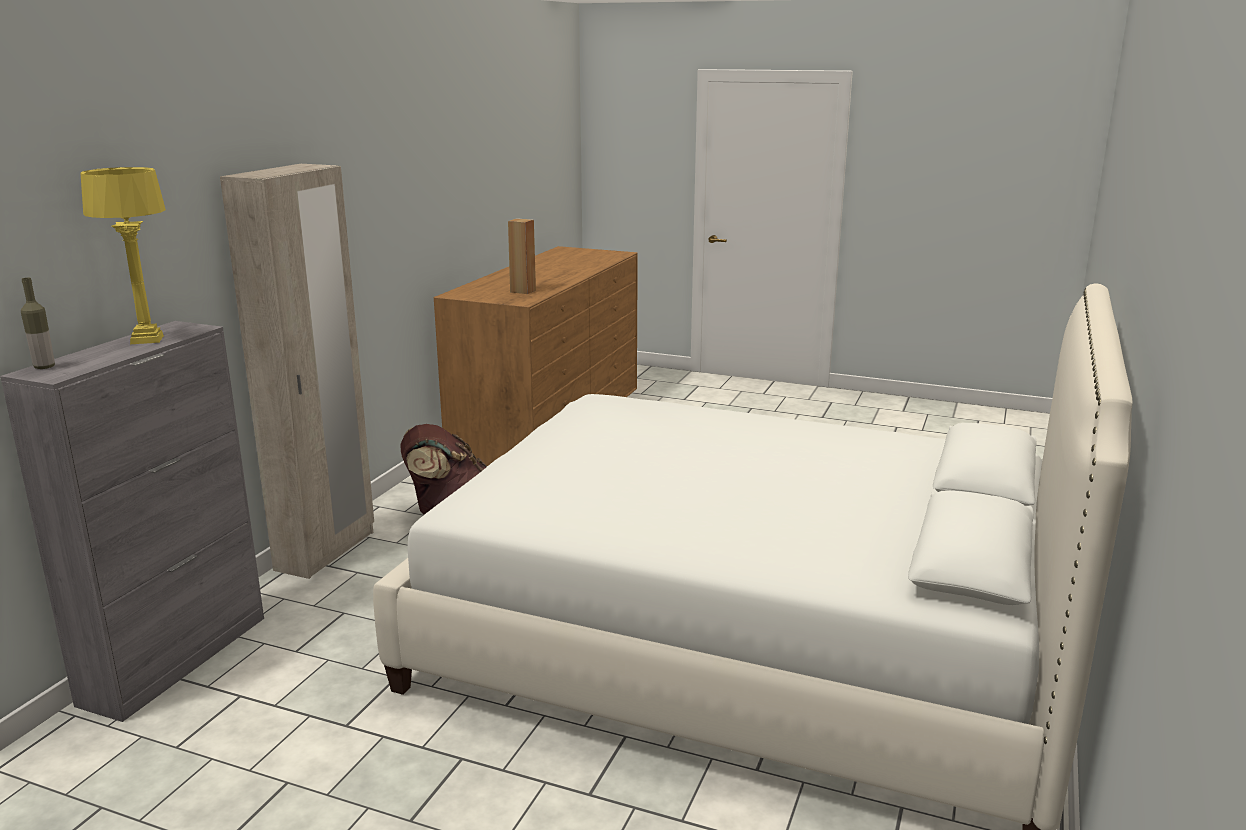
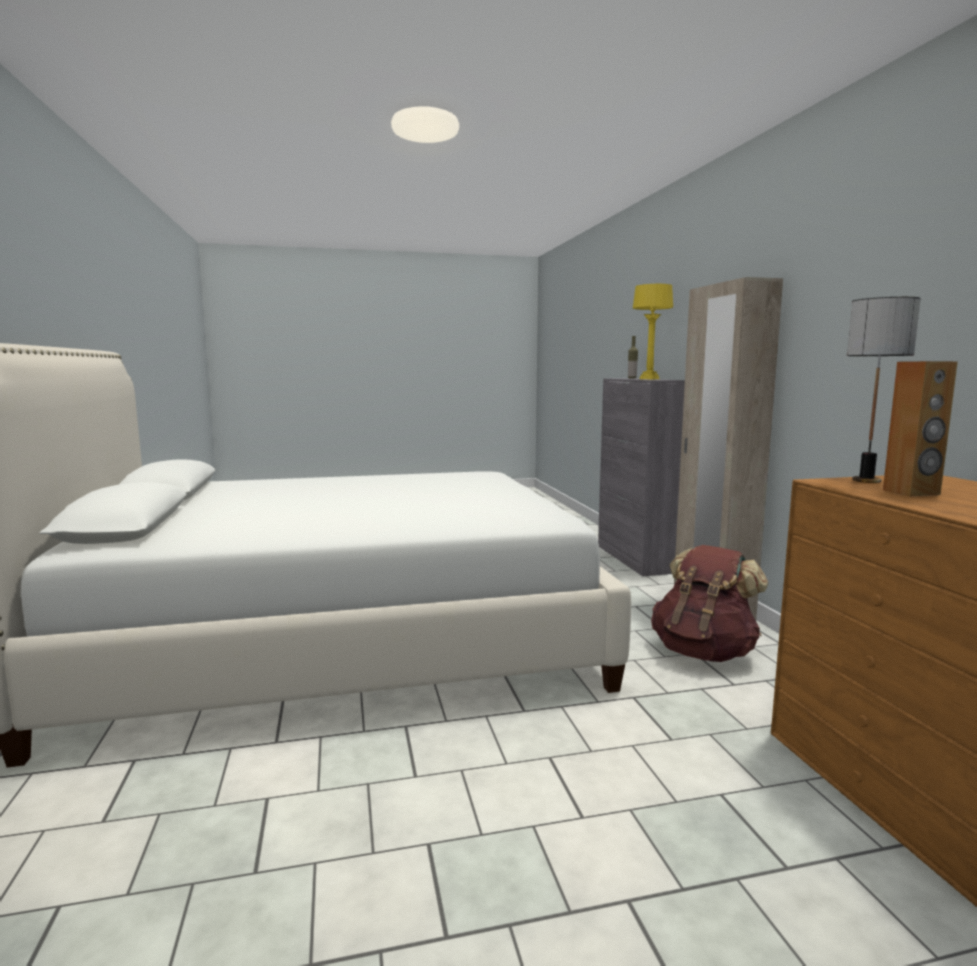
camera: 145 degrees right, 10 degrees down
none -> table lamp [847,297,921,483]

